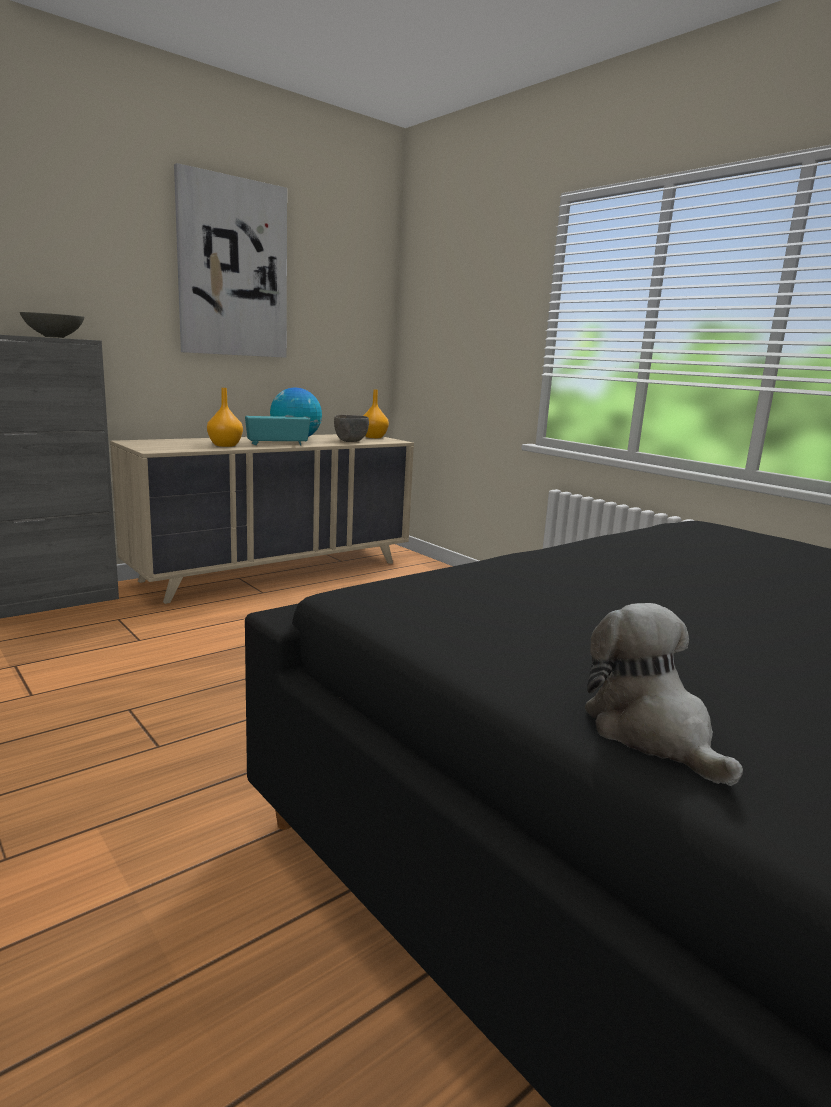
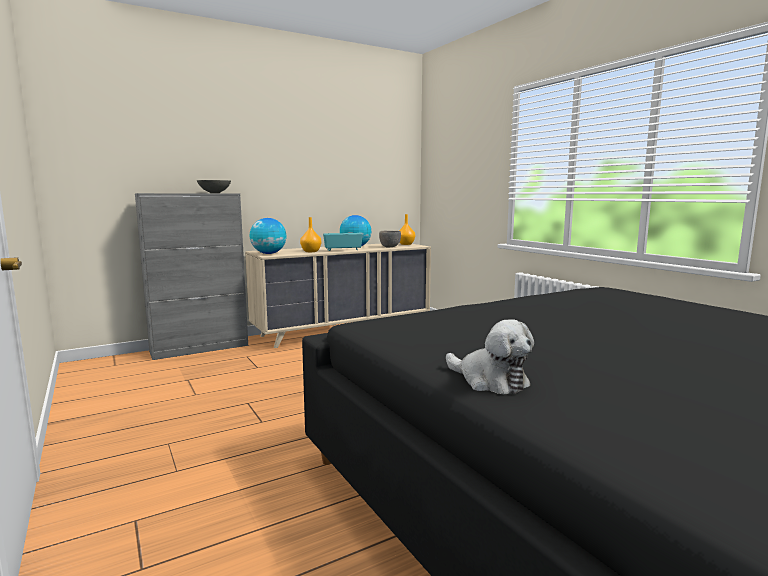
camera: 10 degrees right, 5 degrees down
picture [174,163,287,358] -> none
plush toy [585,603,743,786] -> plush toy turned 150 degrees clockwise [446,319,534,394]
none -> globe [250,218,286,254]

